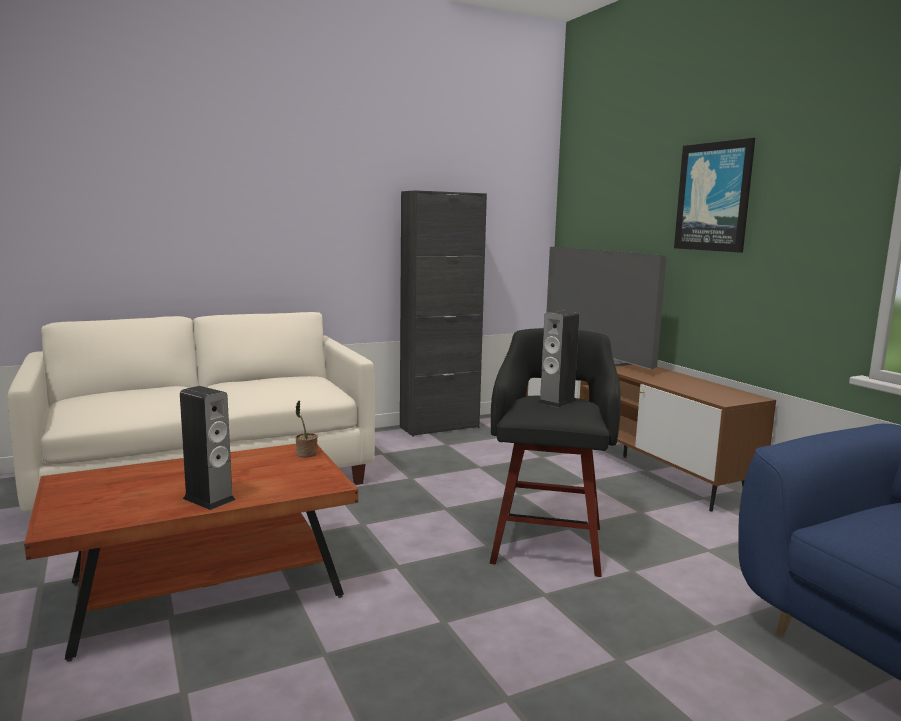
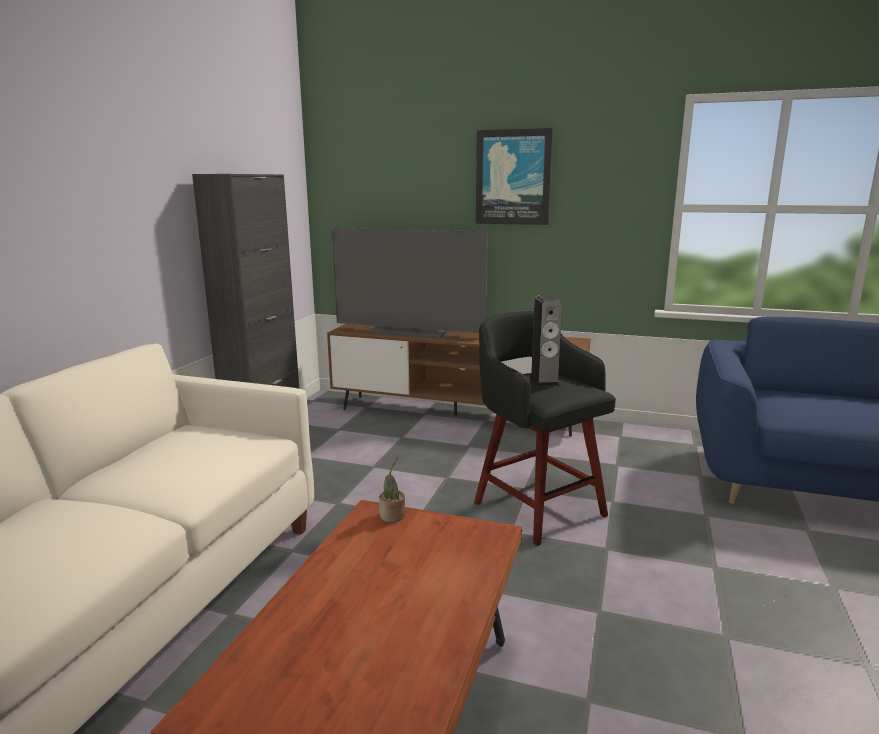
camera: 45 degrees left, 5 degrees up
speaker [180,386,235,510] -> none

